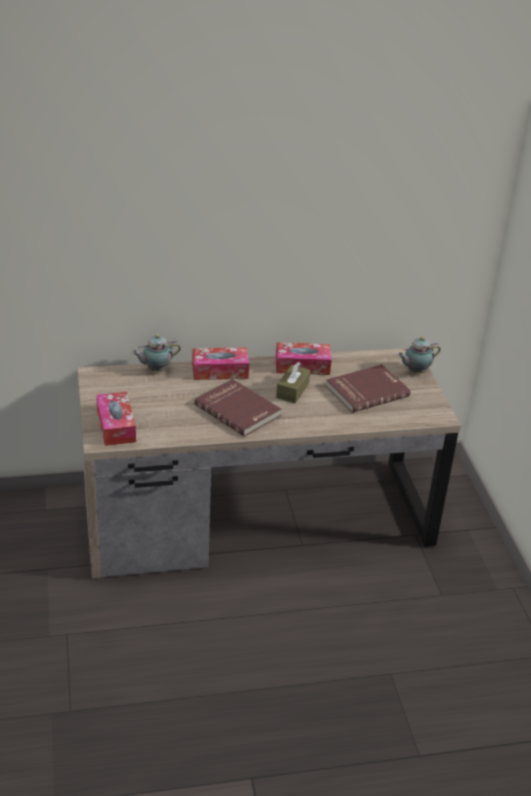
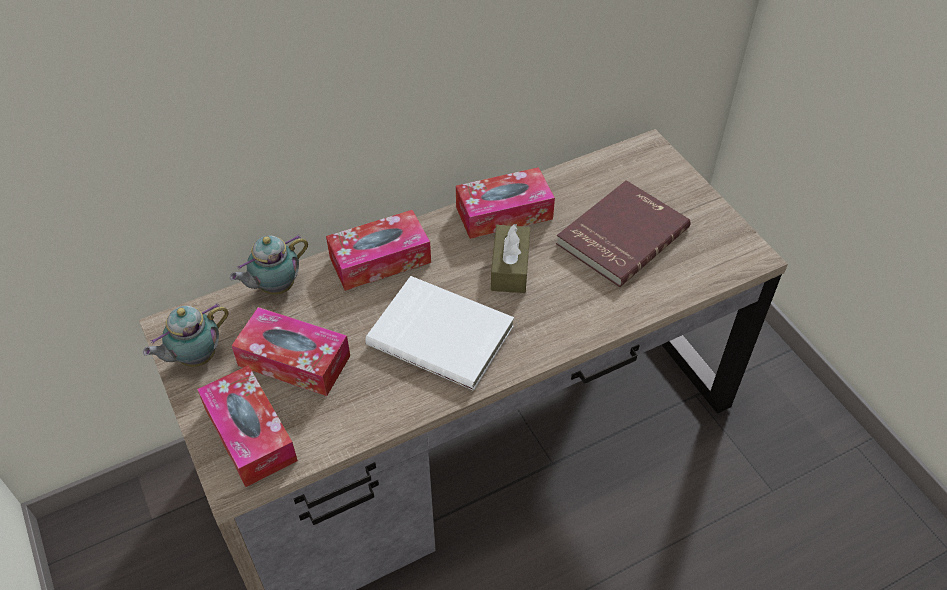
camera: 15 degrees left, 15 degrees up
red book [194,379,281,437] -> white book [365,276,514,390]
teapot [398,337,441,373] -> teapot moved to [143,303,229,367]
none -> tissue box [232,307,350,396]

